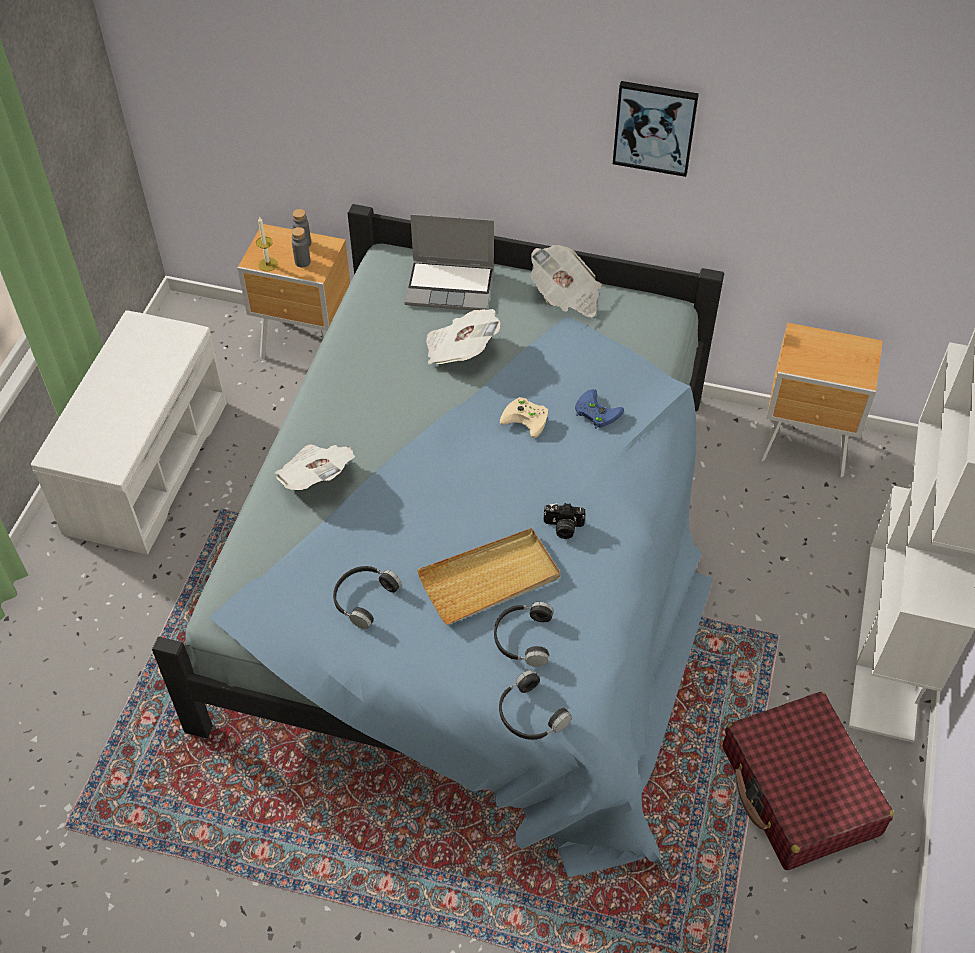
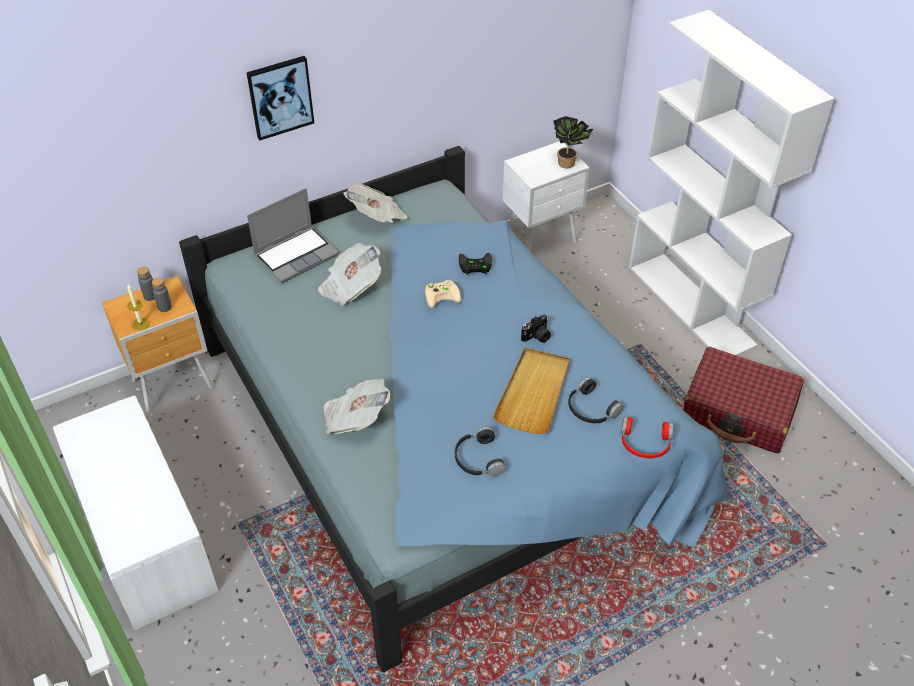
camera: 45 degrees left, 5 degrees down
black headphones [499,670,572,740] -> red headphones [621,417,673,458]
blue game controller [575,389,624,429] -> black game controller [459,253,492,275]
picture [613,81,699,177] -> picture moved to [246,56,314,140]
brown nightstand [759,323,883,478] -> white nightstand [502,141,590,251]
none -> potted plant [553,116,593,168]

